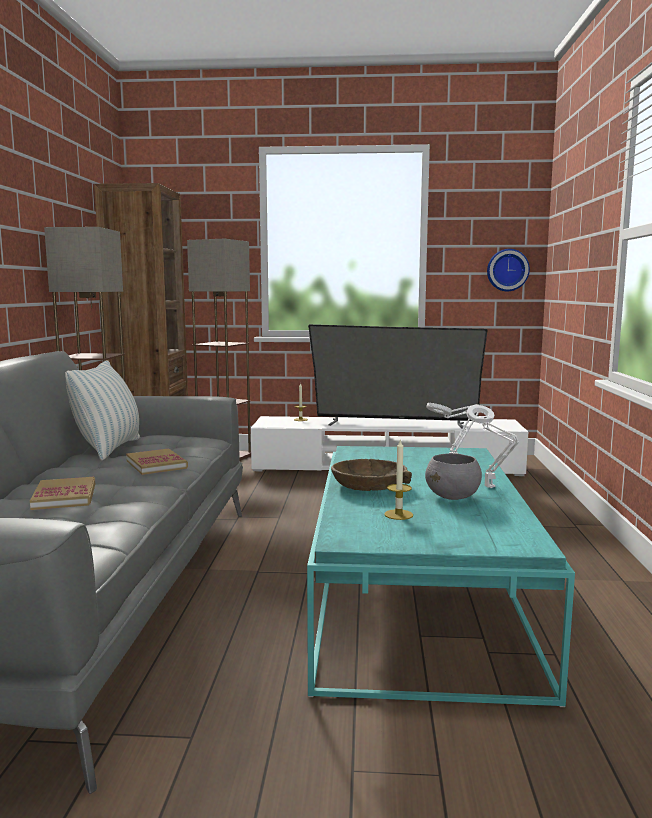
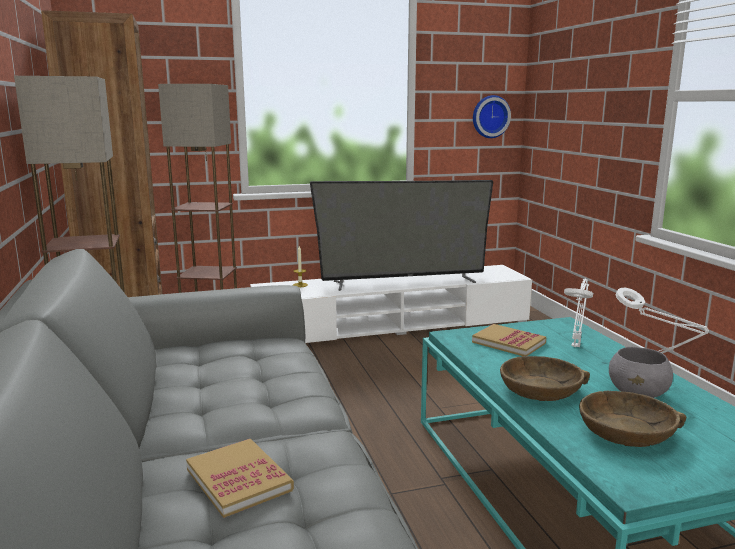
camera: 20 degrees left, 5 degrees up
pillow [65,360,140,461] -> none
book [126,448,188,475] -> book moved to [472,324,546,356]
candle [384,439,413,520] -> brown bowl [579,391,686,447]

